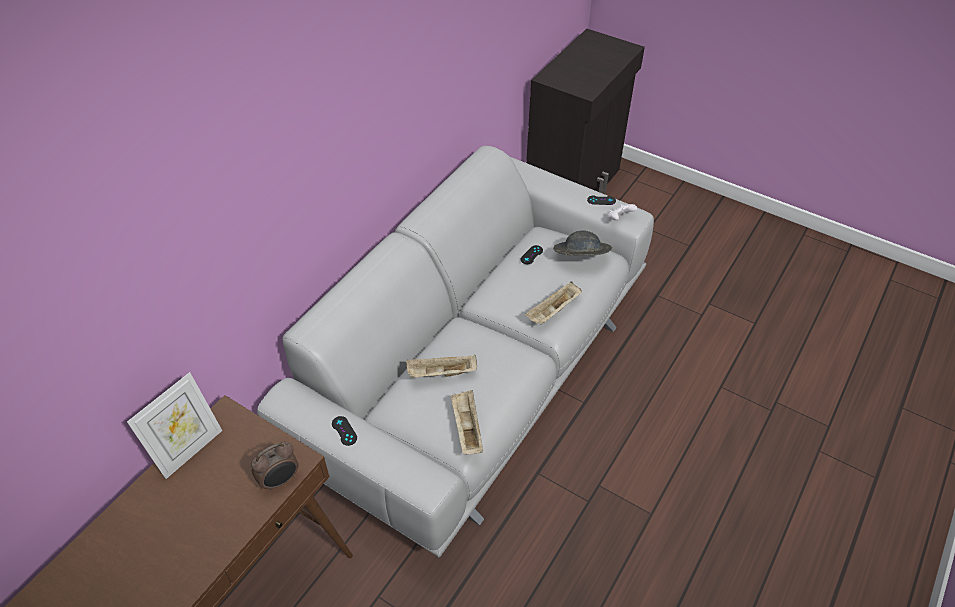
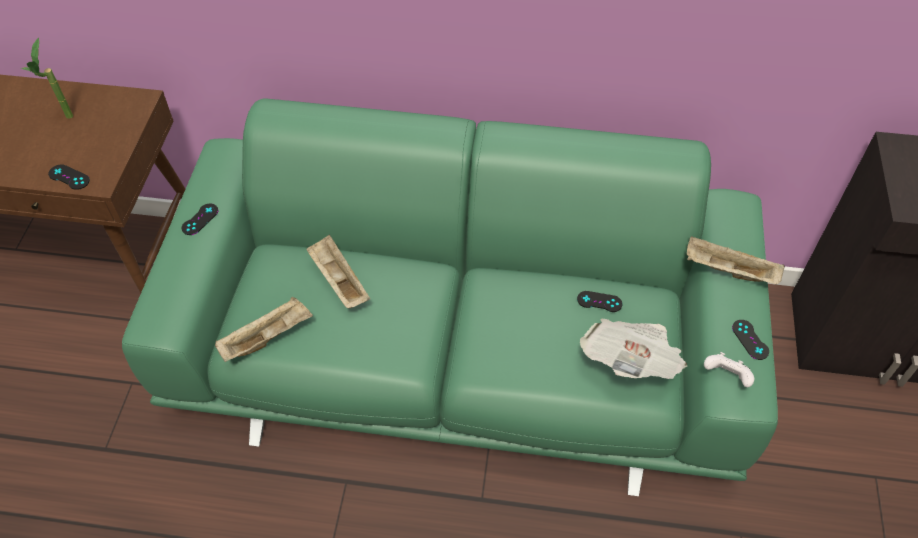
camera: 65 degrees right, 5 degrees up
picture frame [127,372,222,479] -> none
alarm clock [251,442,299,492] -> black game controller [48,165,90,190]
grey sofa [257,146,654,557] -> green sofa [122,98,778,496]
beige tray [525,281,582,325] -> beige tray moved to [687,236,785,284]
grey hat [553,230,612,255] -> newspaper [580,318,687,379]
none -> potted plant [21,38,73,119]

